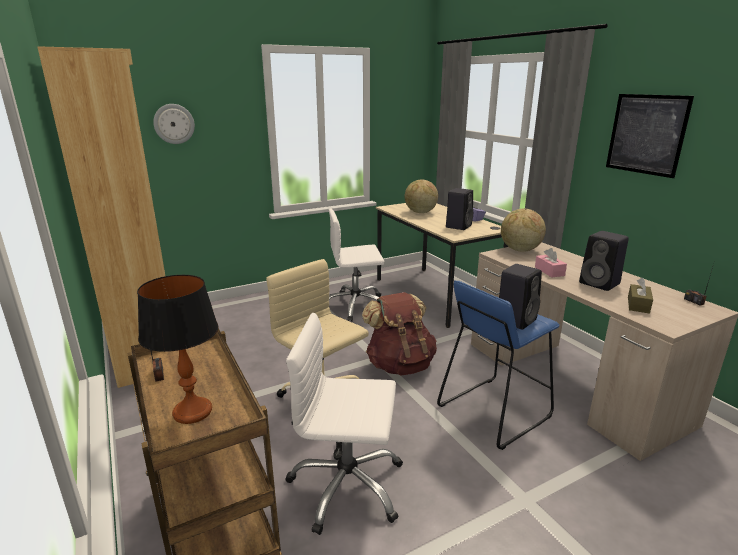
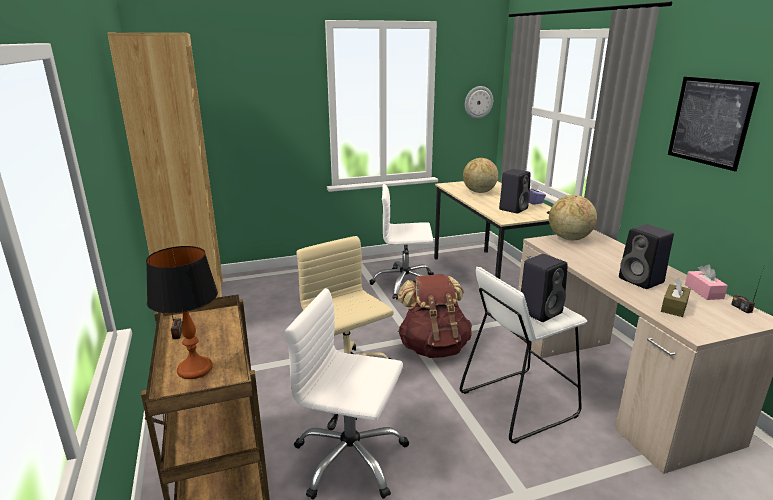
camera: 10 degrees right, 0 degrees up
wall clock [153,104,195,144] -> wall clock moved to [465,86,493,119]
blue stool [437,280,560,450] -> white stool [460,267,587,444]
pink tissue box [535,248,567,277] -> pink tissue box moved to [685,264,728,300]

